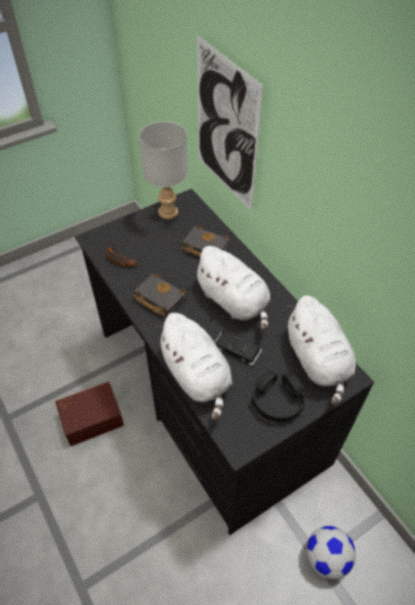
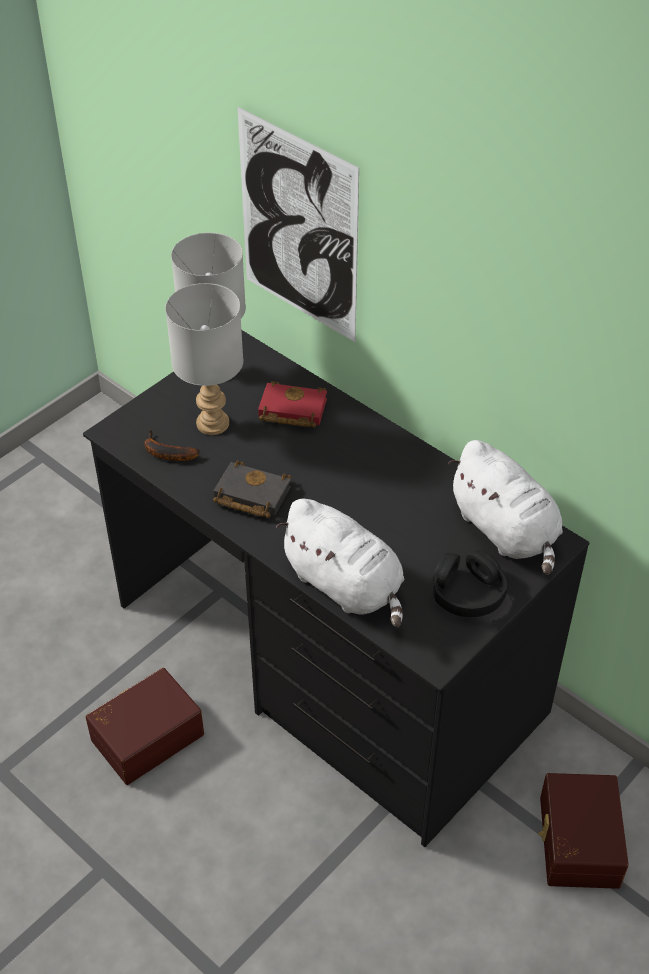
camera: 15 degrees left, 5 degrees down
black book [182,226,230,256] -> red book [258,381,327,428]
white plush toy [192,246,270,331] -> none
black toy car [214,330,262,366] -> none
football [306,526,356,579] -> brown storage box [539,773,629,889]
none -> grey table lamp [165,283,243,435]

